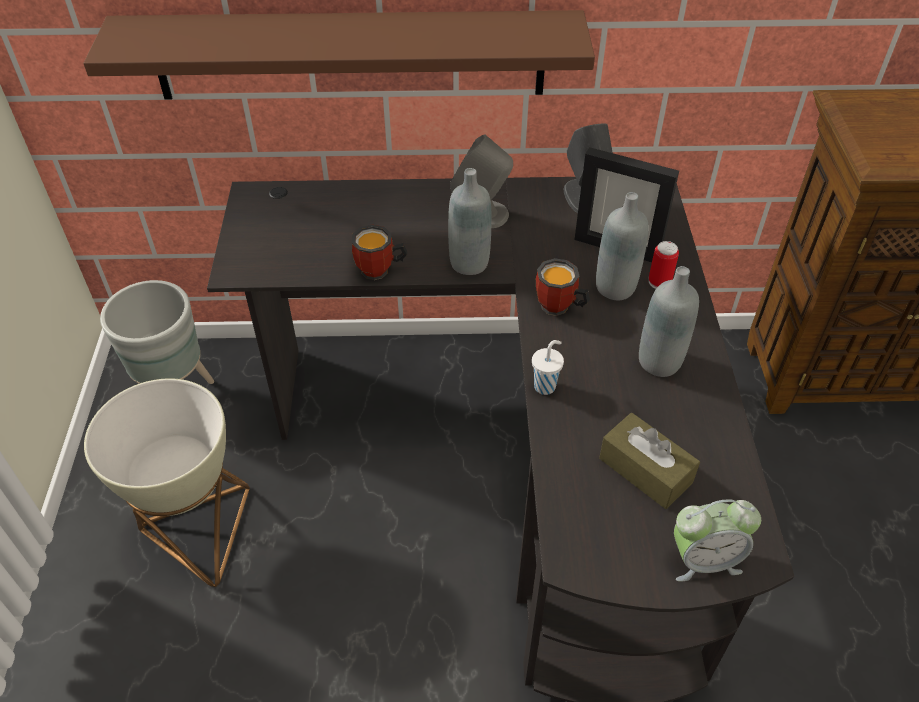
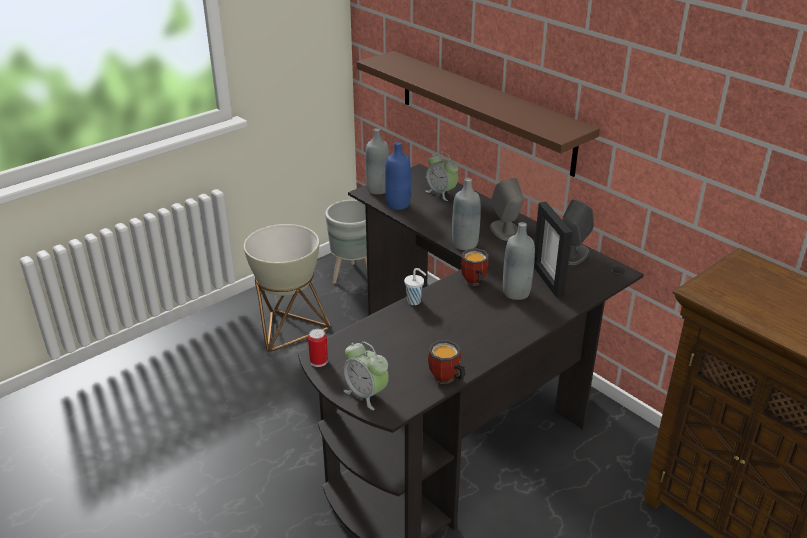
camera: 50 degrees right, 15 degrees down
mug [352,224,407,280] -> mug moved to [428,340,466,384]
brown tissue box [599,413,700,509] -> none
grey bottle [639,266,699,377] -> grey bottle moved to [365,128,389,194]
can [649,241,679,289] -> can moved to [308,329,328,367]
none -> blue bottle [385,142,411,210]
none -> alarm clock [426,152,459,201]

